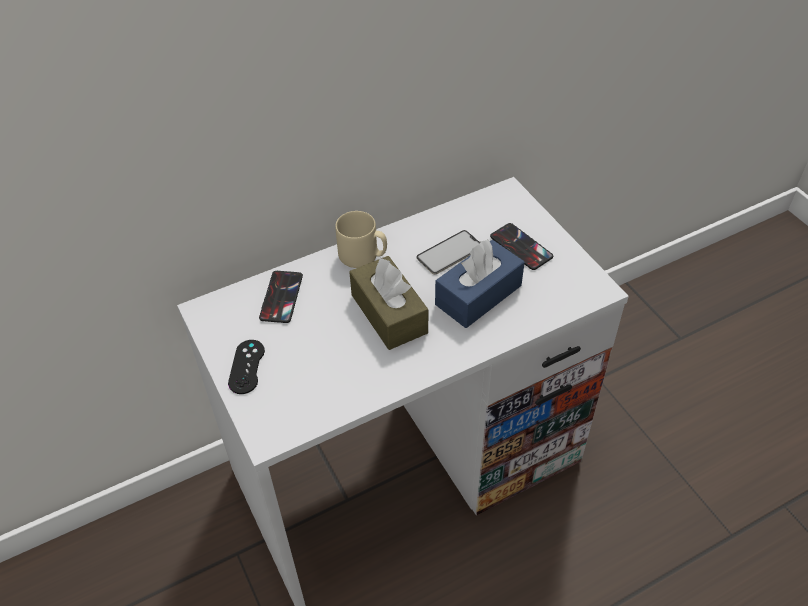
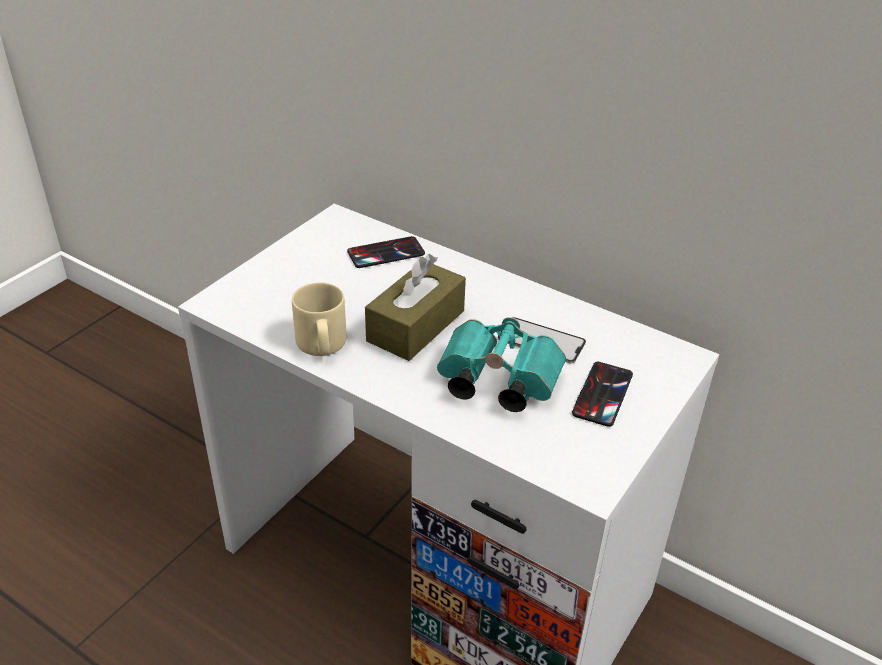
camera: 60 degrees right, 10 degrees down
black game controller [228,340,265,394] -> none
beige mug [335,211,387,268] -> beige mug moved to [292,282,346,356]
blue tissue box [435,240,525,328] -> turquoise binoculars [437,317,566,412]

